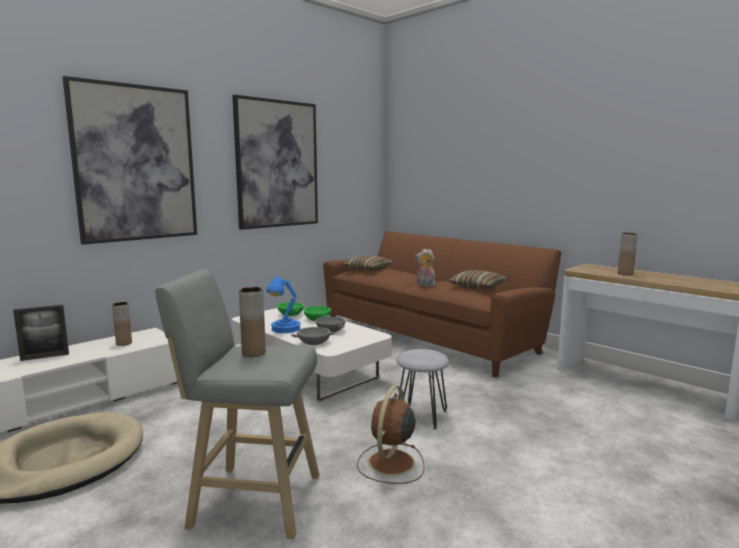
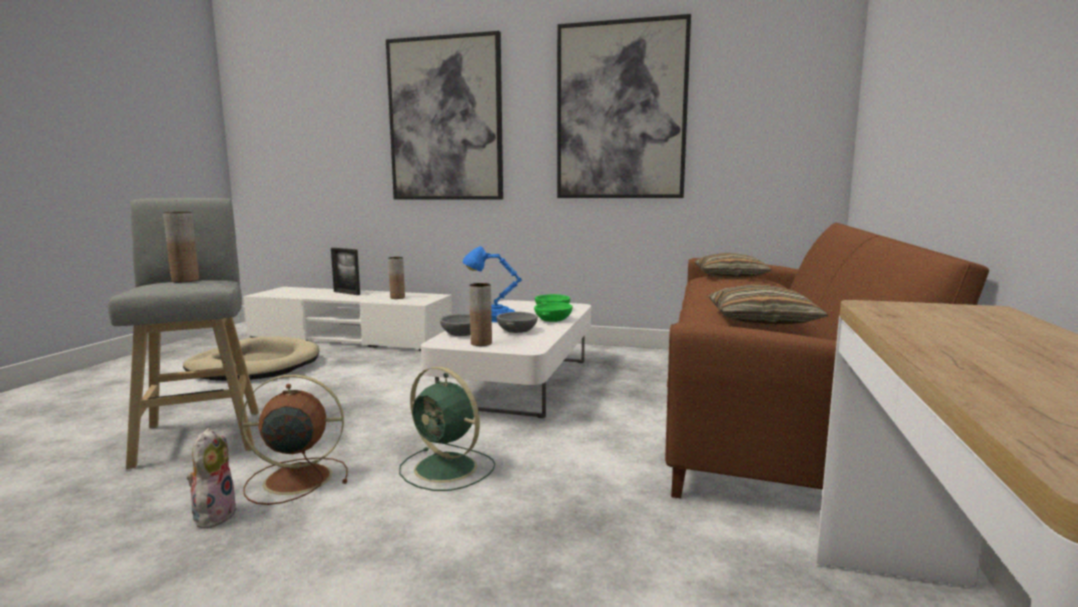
camera: 60 degrees right, 0 degrees up
grey stool [397,349,449,429] -> green fan [399,366,495,491]
plush toy [415,249,435,287] -> plush toy moved to [187,428,238,529]
brown vase [618,233,638,275] -> brown vase moved to [469,283,492,346]

